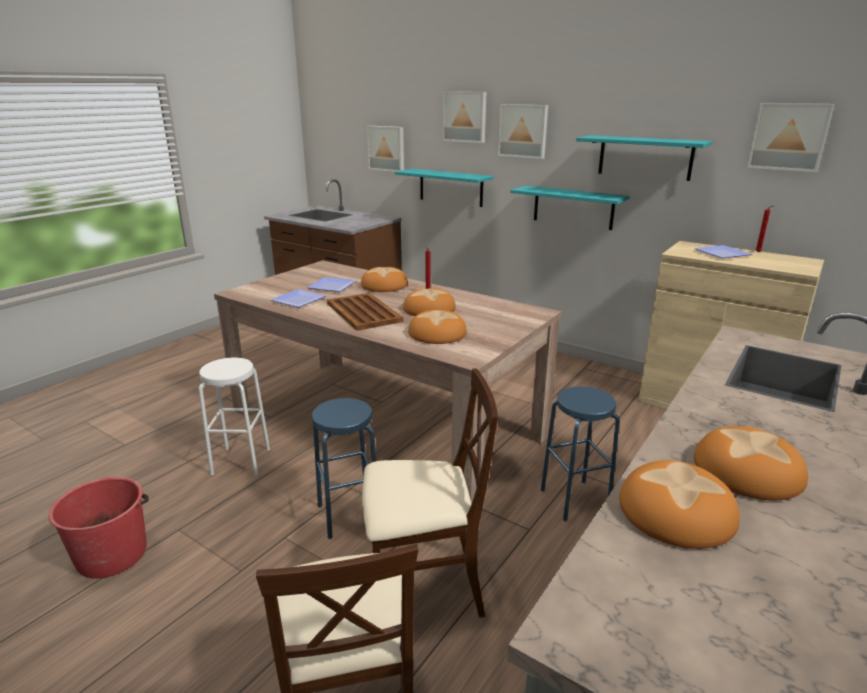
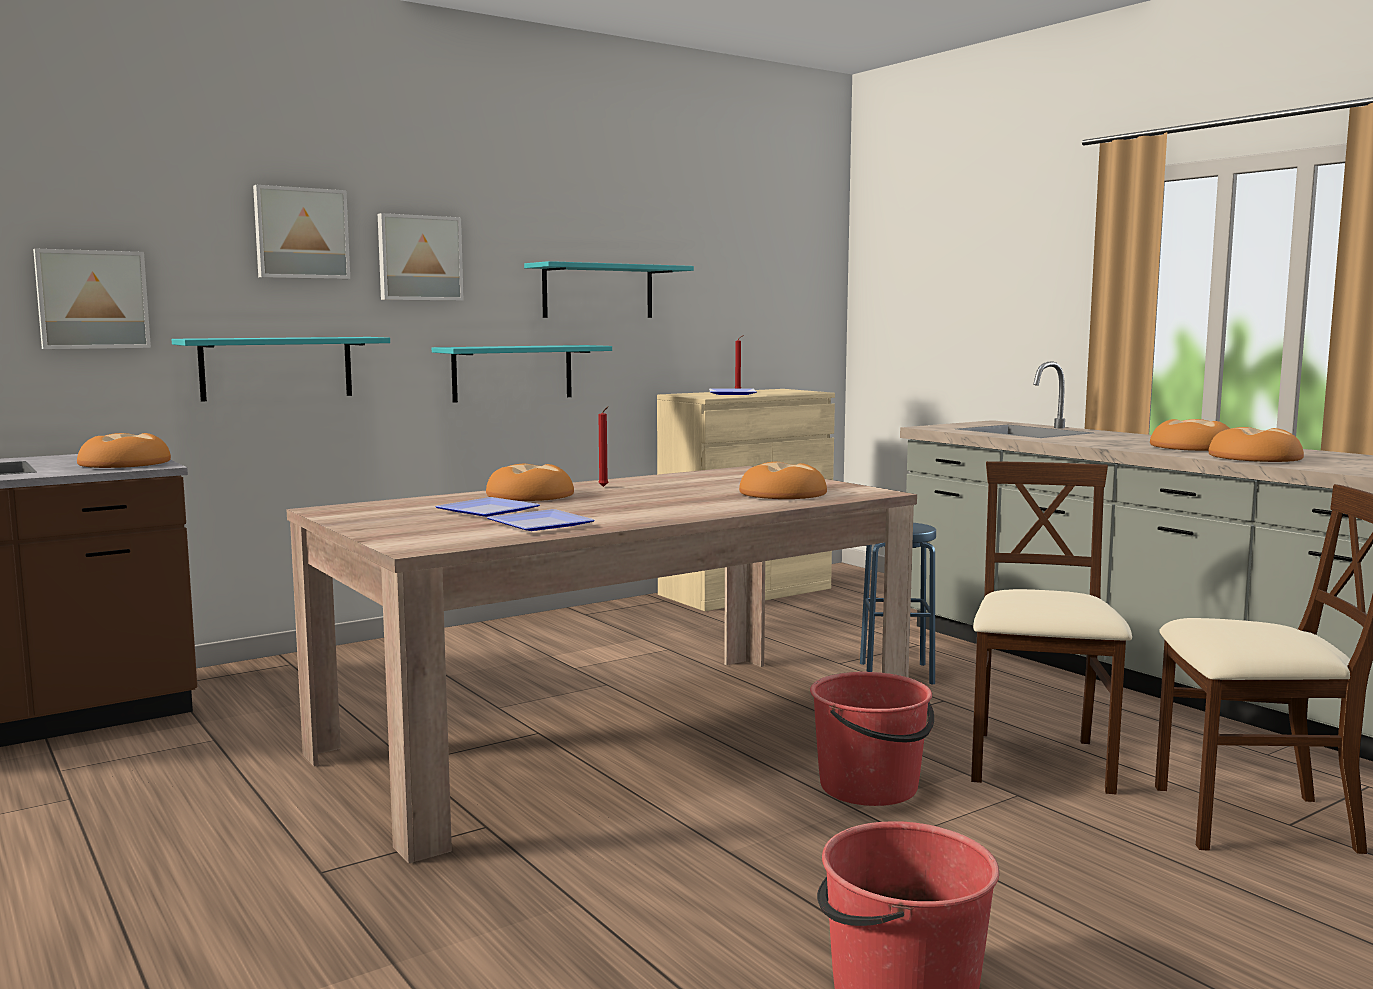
camera: 70 degrees left, 15 degrees down
white stool [199,357,270,476] -> none
blue stool [312,398,377,539] -> red bucket [810,672,934,806]
brown tray [327,293,403,331] -> none
bread [403,288,456,316] -> bread moved to [77,433,171,468]
picture [747,103,834,172] -> none

